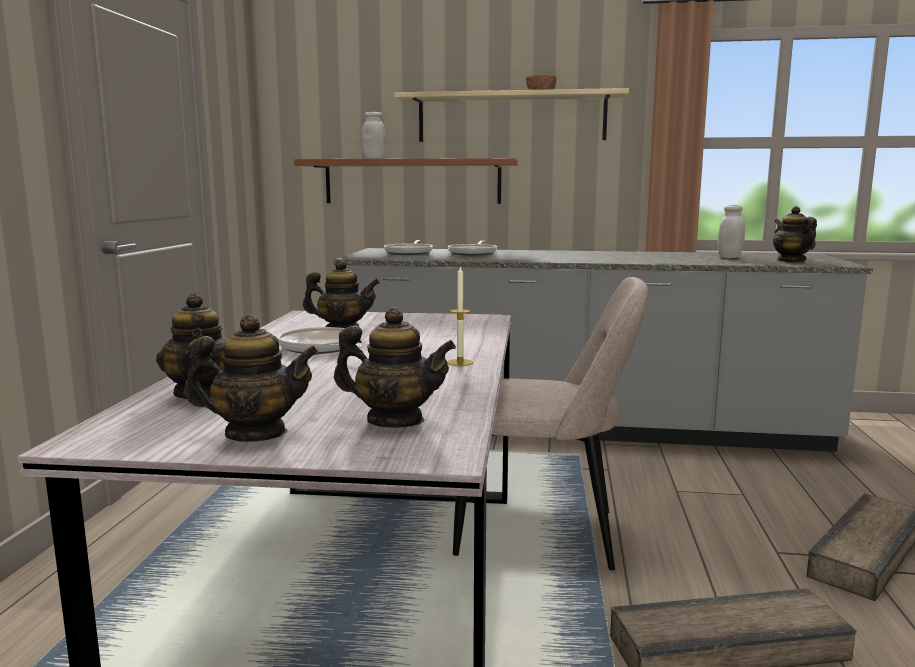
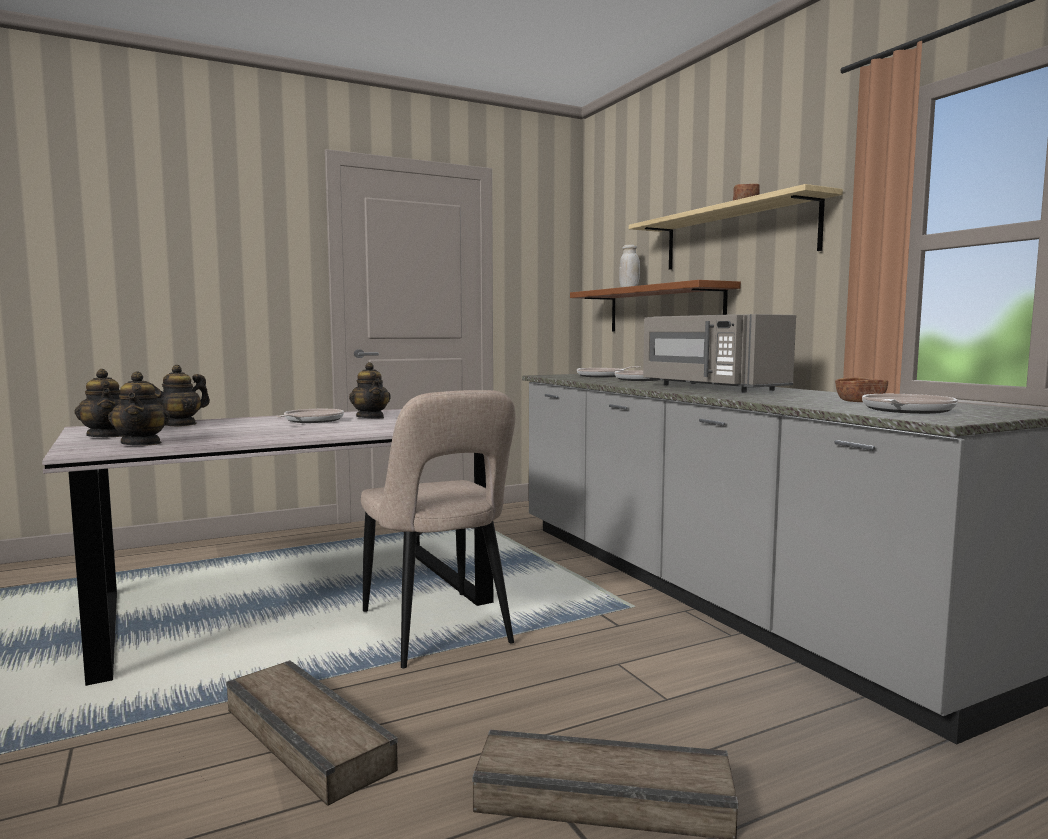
camera: 55 degrees right, 5 degrees down
candle [447,266,473,366] -> none
white jar [718,205,745,258] -> brown bowl [835,377,888,402]
teapot [773,206,817,262] -> frying pan [862,394,958,414]
none -> grey microwave [643,314,796,392]

